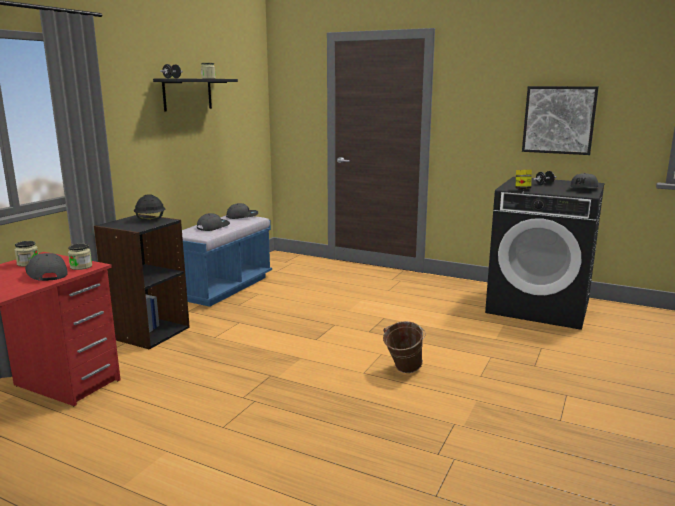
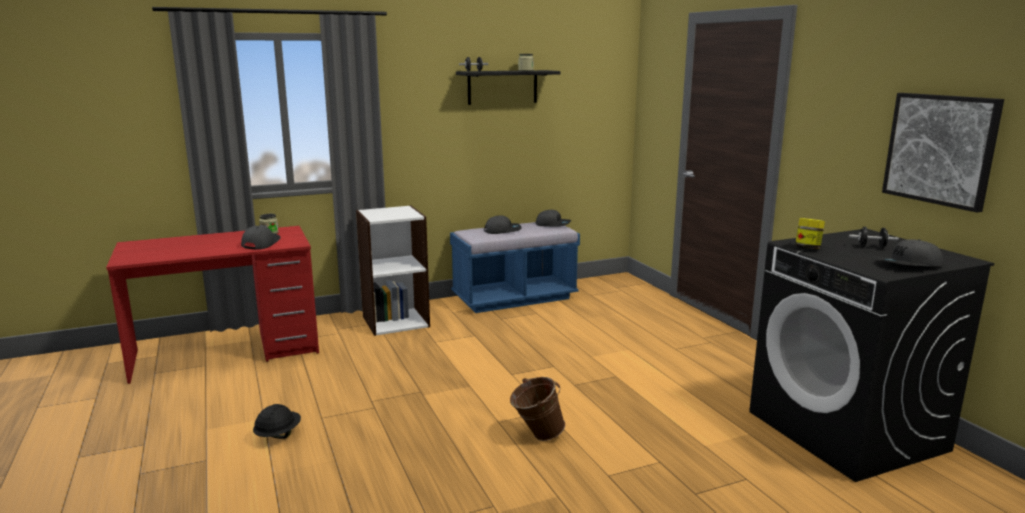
camera: 40 degrees right, 0 degrees up
jar [68,244,92,270] -> none
black bookcase [94,214,190,350] -> white bookcase [356,205,430,336]
black hard hat [134,194,166,220] -> black hard hat moved to [253,404,301,439]

